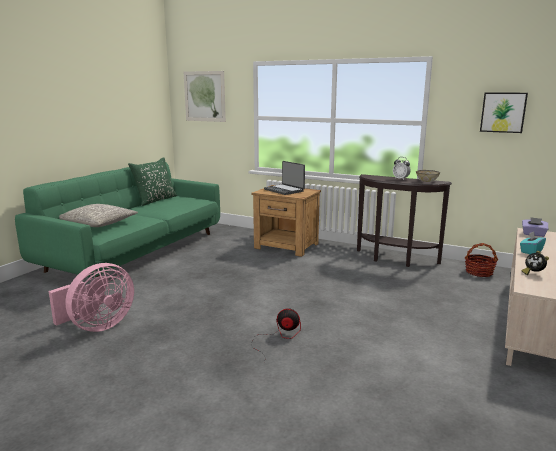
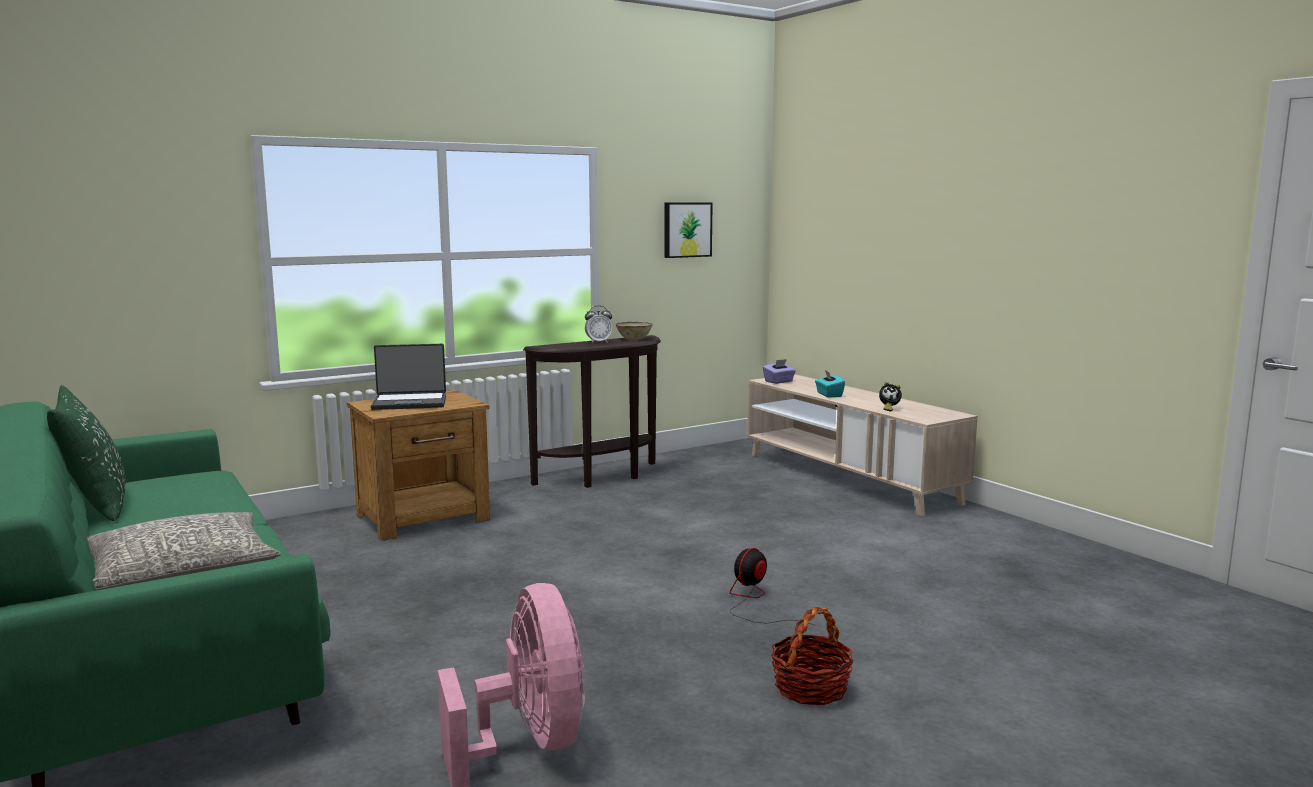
camera: 60 degrees left, 5 degrees down
picture [184,71,226,122] -> none
basket [465,243,498,277] -> basket moved to [771,607,853,705]

